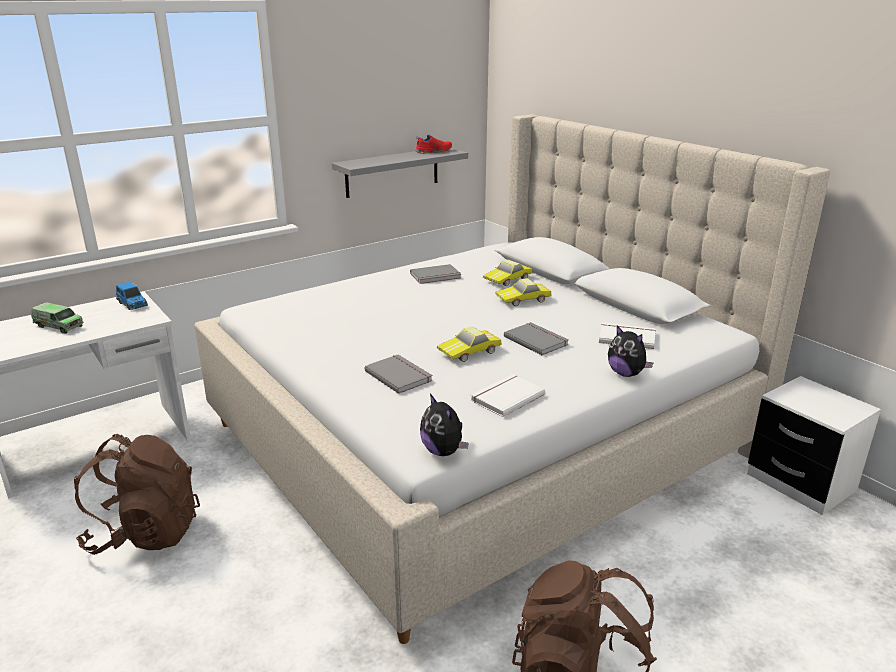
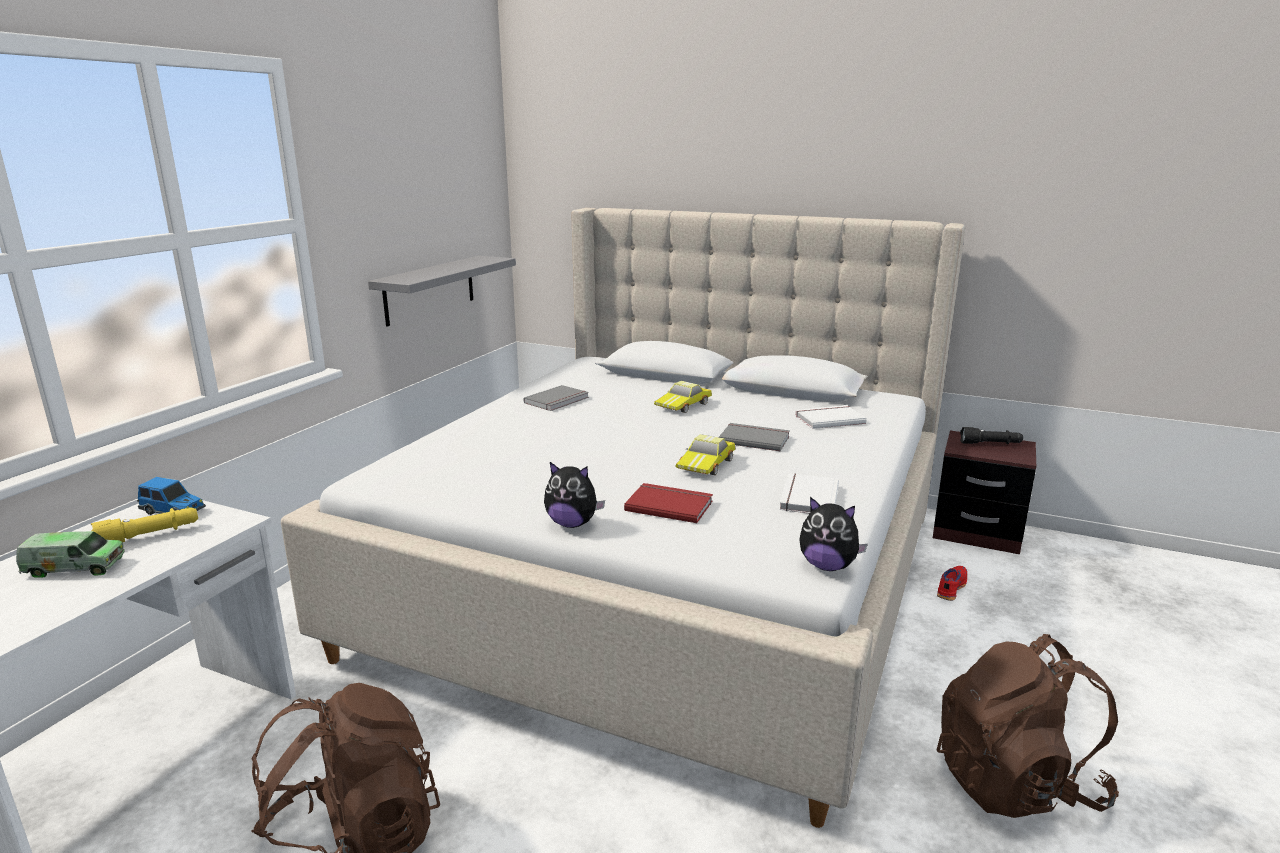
camera: 30 degrees left, 5 degrees down
grey book [364,355,433,394] -> red book [624,483,713,523]
red shoe [416,134,452,154] -> red shoe moved to [937,566,967,601]
toy car [483,259,532,286] -> none
plush toy [608,326,654,377] -> plush toy moved to [544,462,605,528]
white nightstand [747,376,881,515] -> brown nightstand [933,431,1036,554]
none -> yellow flashlight [91,507,198,543]
none -> black flashlight [960,427,1023,444]

